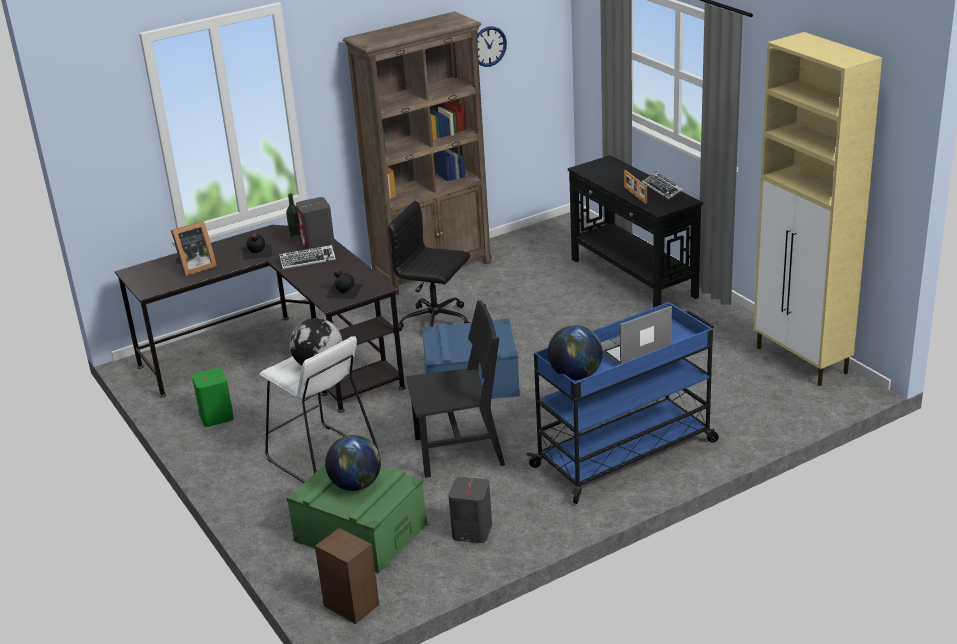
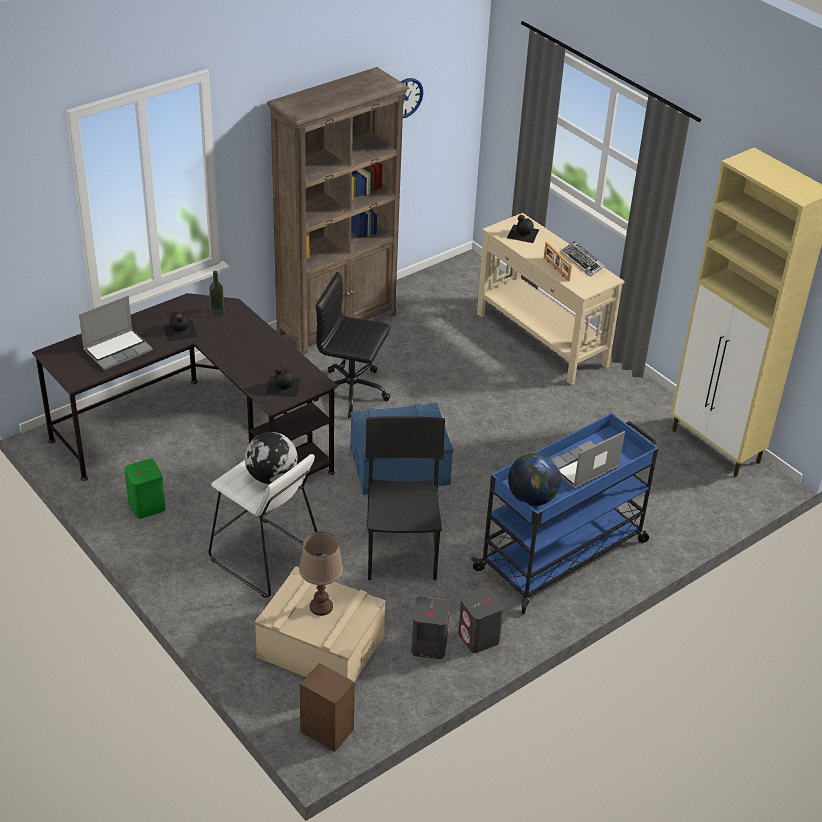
camera: 10 degrees left, 10 degrees up
picture frame [171,221,217,276] -> laptop [79,296,153,370]
keyboard [279,245,336,269] -> none
green storage box [287,464,427,573] -> beige storage box [255,566,386,682]
grey speaker [296,197,335,249] -> grey speaker moved to [458,588,504,653]
globe [325,435,381,491] -> brown table lamp [299,532,343,616]
black chair [406,300,505,478] -> black chair turned 75 degrees counterclockwise [365,416,445,580]
black console table [568,155,703,308] -> beige console table [477,213,625,385]
none -> black bottle [507,215,539,243]

